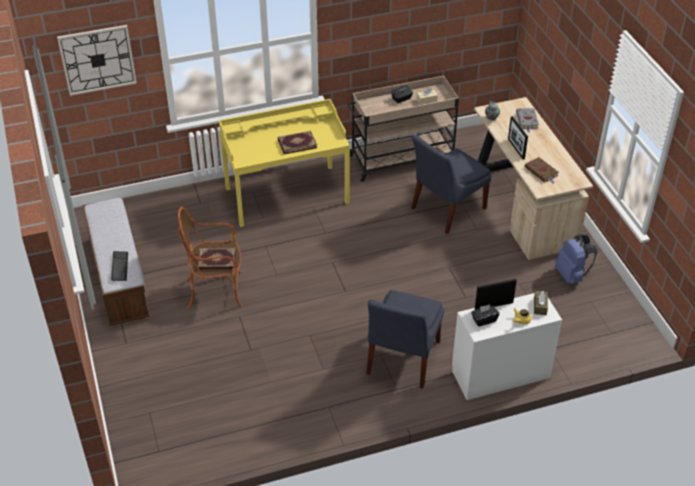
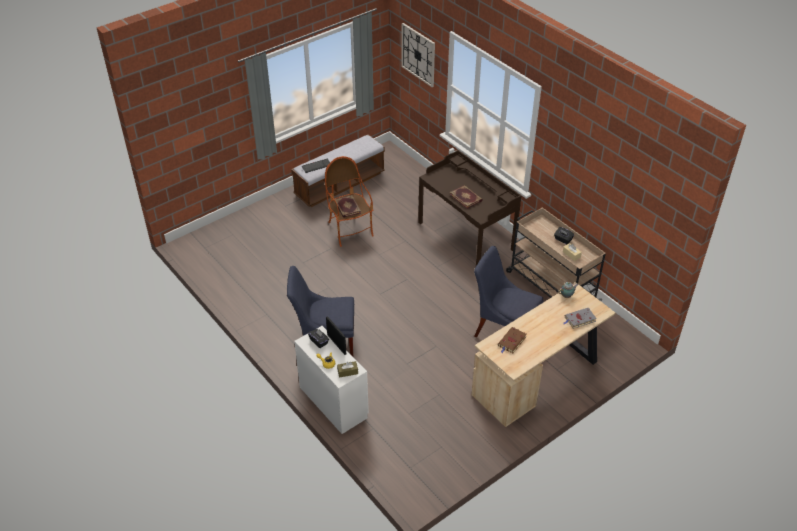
camera: 70 degrees right, 0 degrees up
yellow desk [219,99,350,227] -> brown desk [418,150,521,266]
picture frame [508,116,528,159] -> none
blue backpack [555,234,597,284] -> none

